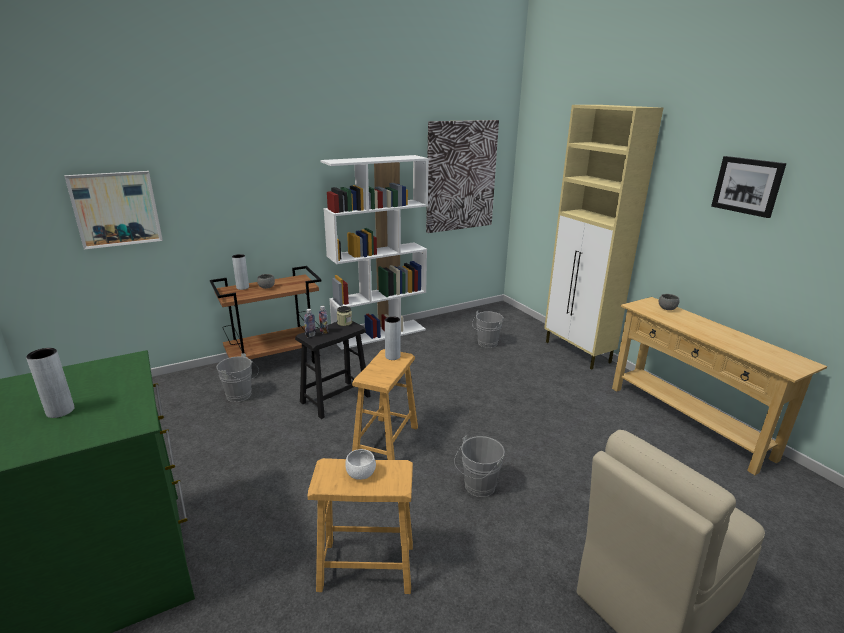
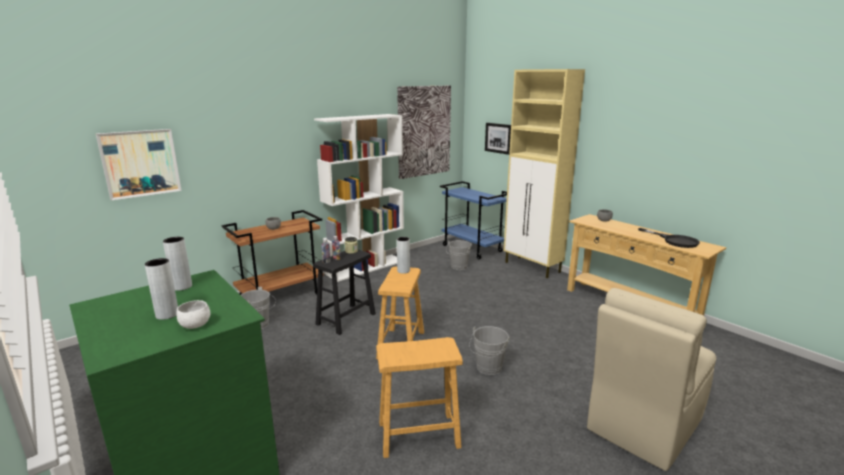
camera: 10 degrees left, 5 degrees down
grey vase [232,254,249,290] -> grey vase moved to [163,237,192,291]
white bowl [345,449,376,480] -> white bowl moved to [176,300,210,329]
picture [711,156,787,218] -> picture moved to [485,123,511,155]
none -> blue cart [440,181,507,259]
none -> black frying pan [638,228,700,248]

